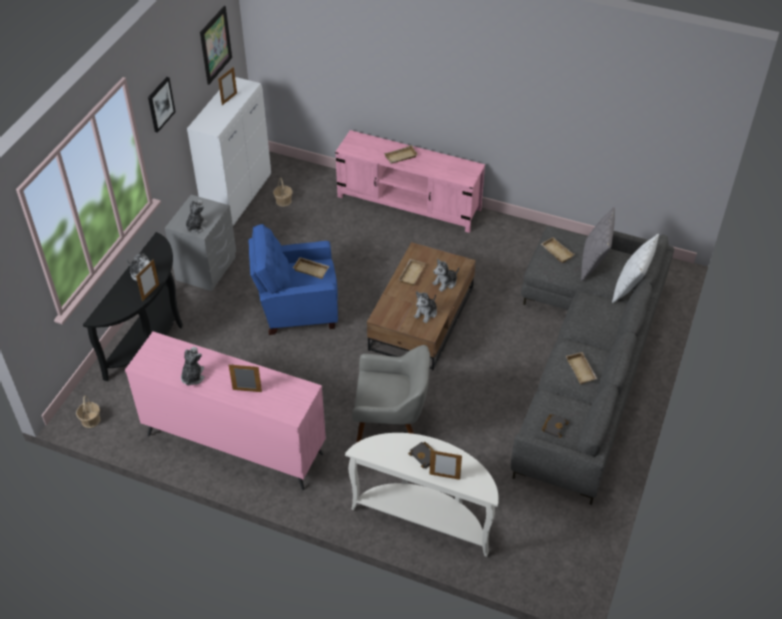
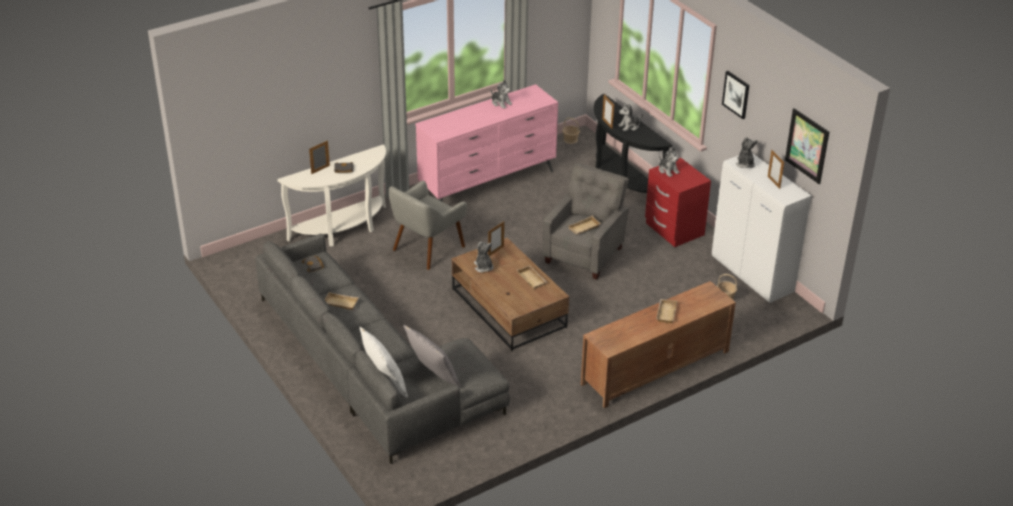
camera: 125 degrees right, 10 degrees down
grey nightstand [165,195,236,291] -> red nightstand [645,158,711,247]
picture frame [229,365,262,392] -> picture frame moved to [488,221,504,256]
blue armchair [248,224,338,335] -> grey armchair [542,163,629,280]
pink tv stand [335,130,485,233] -> brown tv stand [581,281,736,408]
plush toy [432,259,459,292] -> plush toy moved to [736,137,758,168]
beige tray [541,237,575,263] -> none

